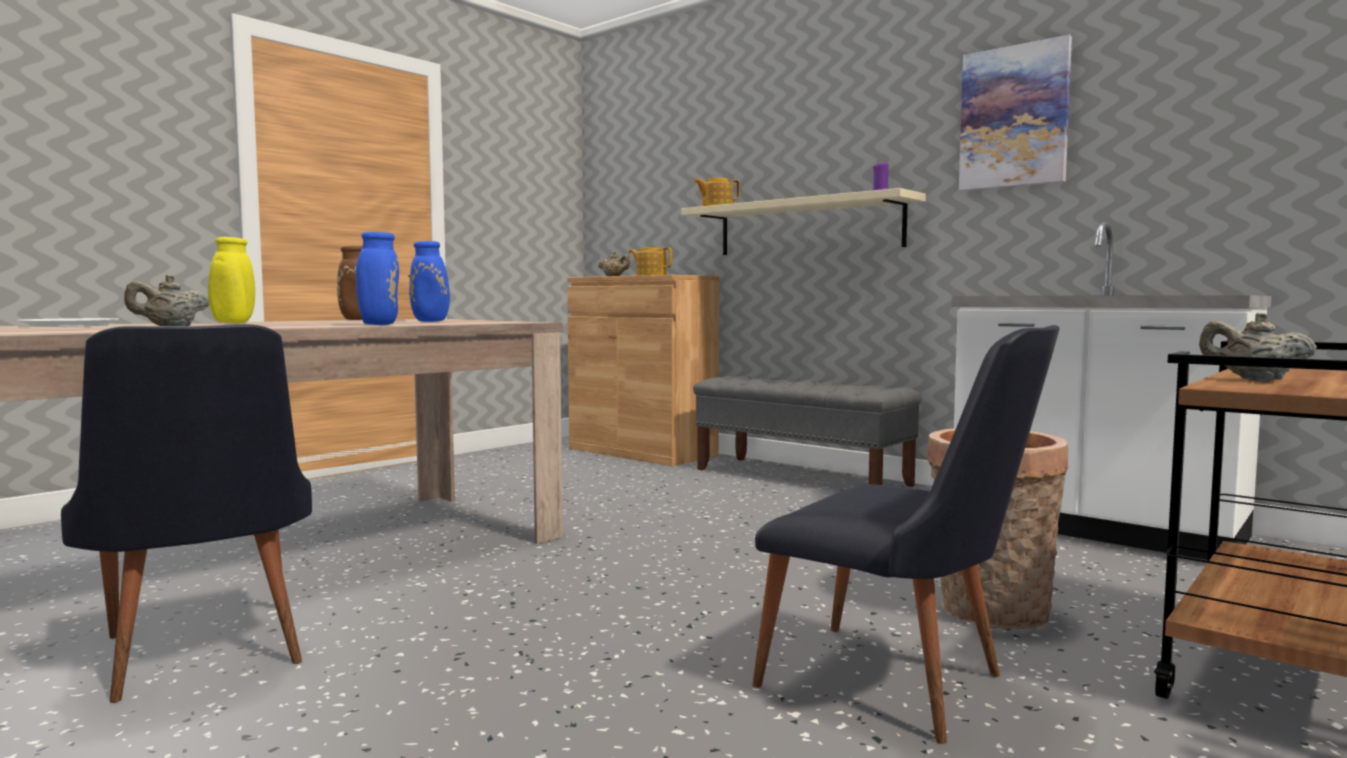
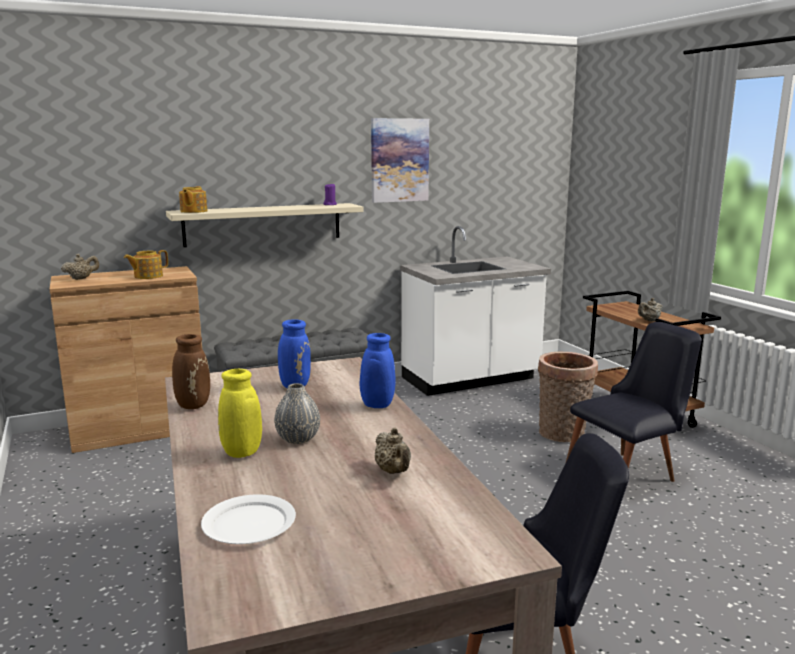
camera: 65 degrees left, 10 degrees up
none -> grey vase [274,383,320,444]

